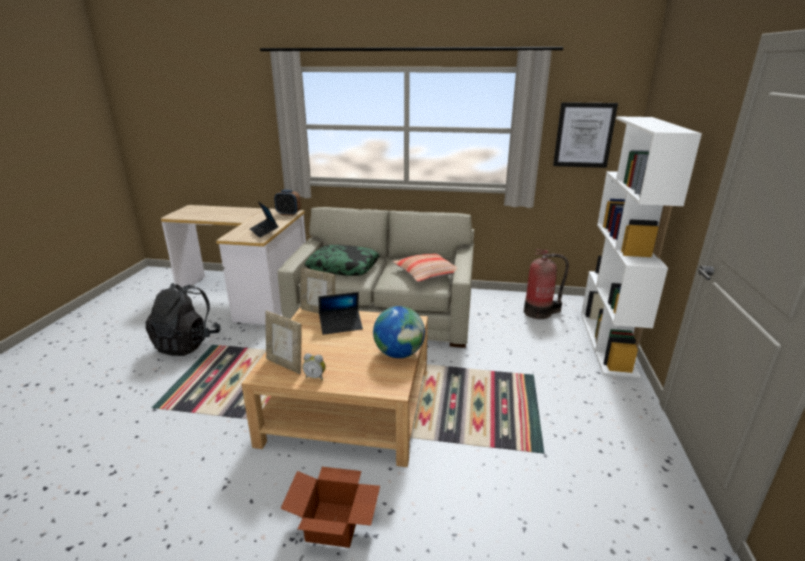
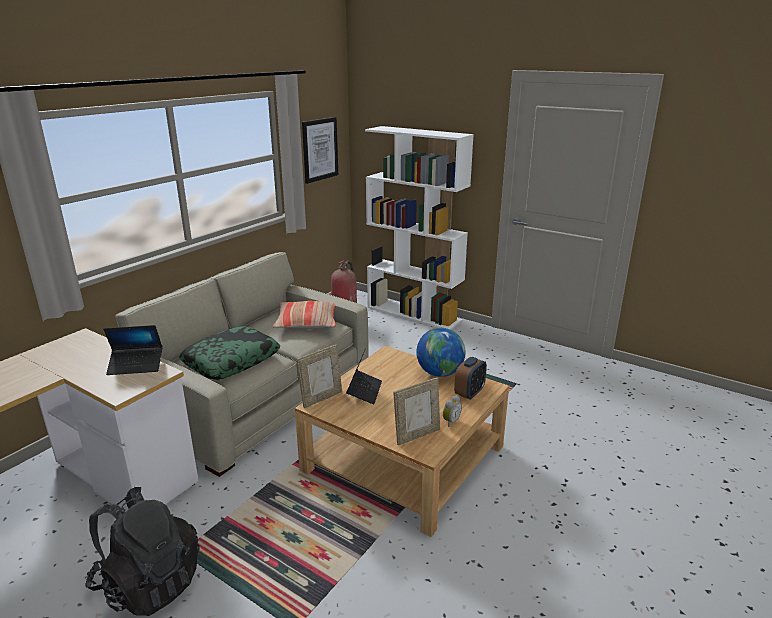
camera: 65 degrees left, 0 degrees up
alarm clock [274,190,301,216] -> alarm clock moved to [454,357,487,400]
cardboard box [280,467,380,548] -> none

